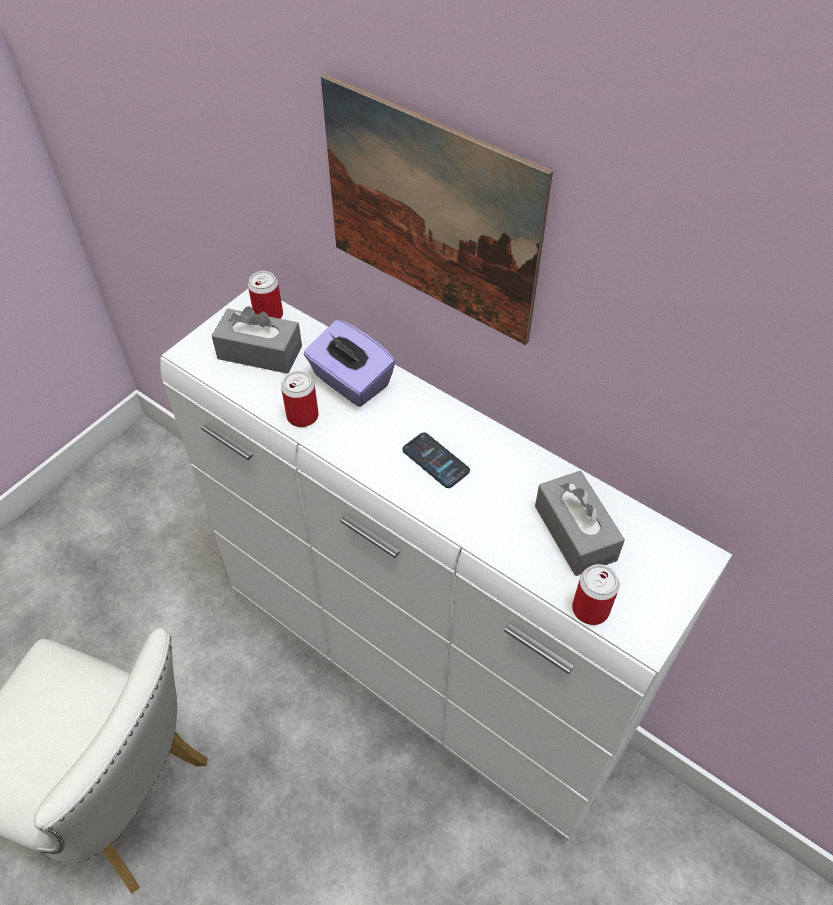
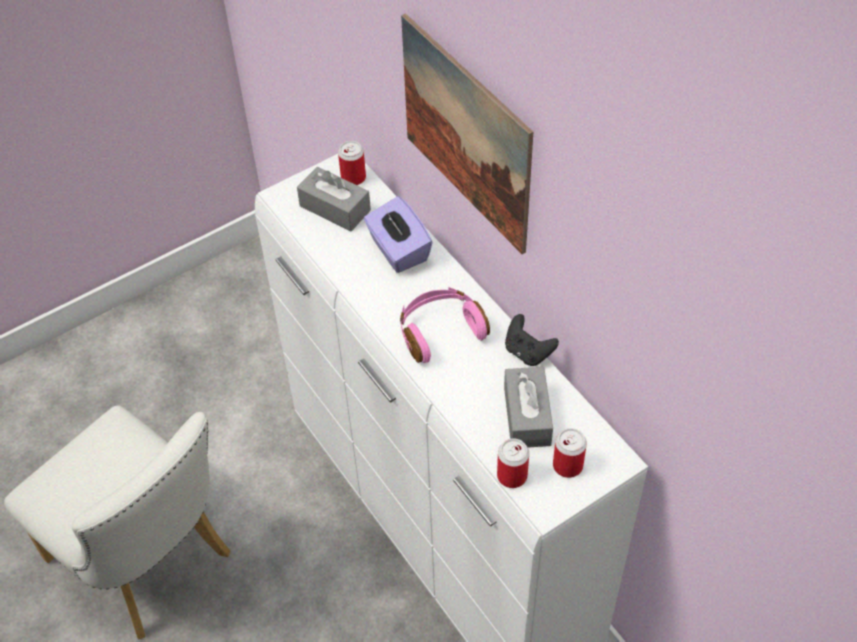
camera: 20 degrees right, 0 degrees up
can [281,371,319,427] -> can moved to [553,428,587,478]
phone [403,432,470,488] -> pink headphones [400,287,490,363]
none -> black game controller [505,314,559,366]

